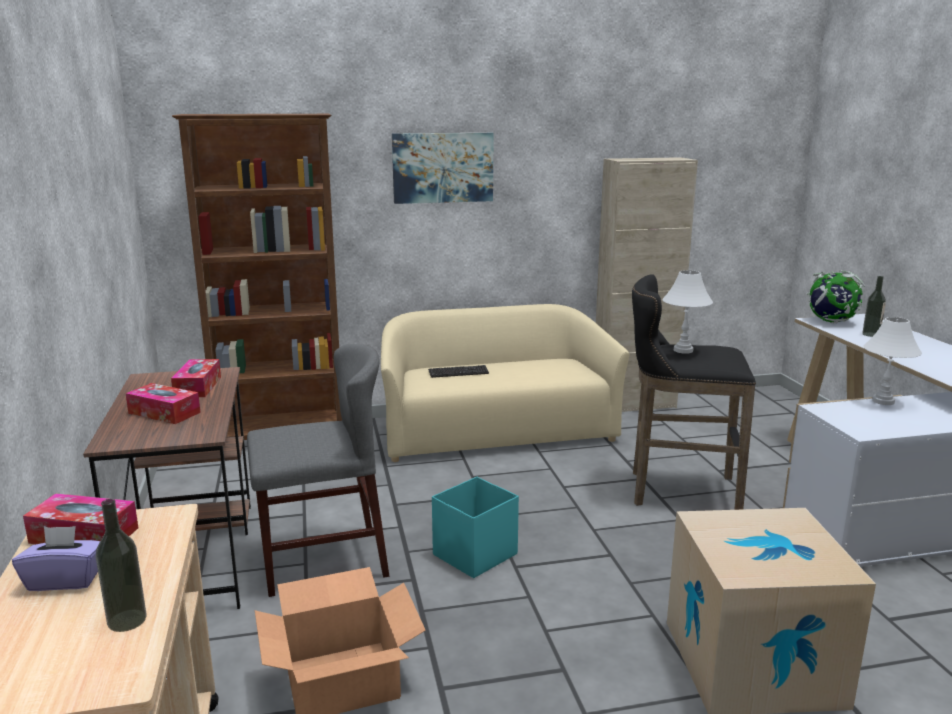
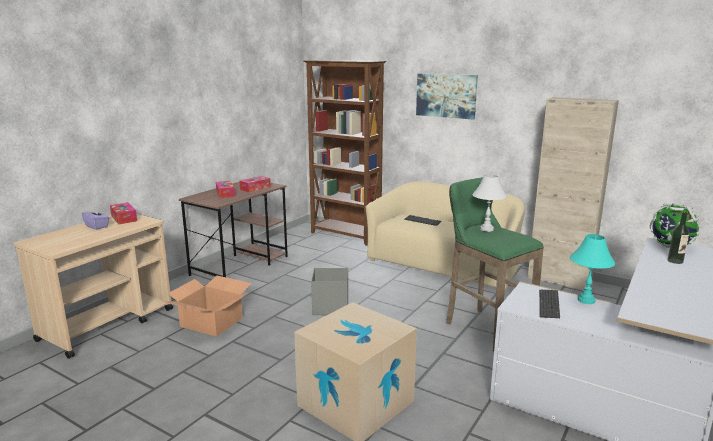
camera: 45 degrees right, 0 degrees up
bottle [96,499,147,632] -> none
grey chair [247,344,389,597] -> none
turquoise storage box [432,477,519,578] -> grey storage box [311,268,348,315]
black stool [632,274,756,510] -> green stool [446,177,544,352]
white table lamp [864,317,922,405] -> turquoise table lamp [570,234,615,304]
none -> keyboard [539,289,560,318]

